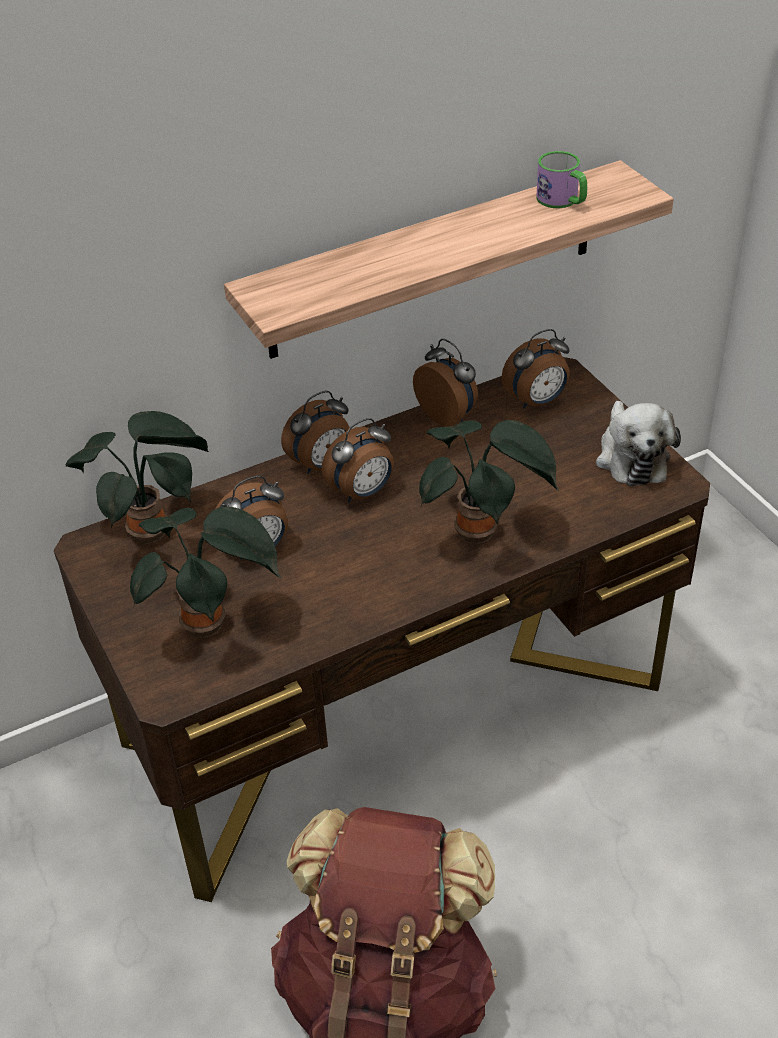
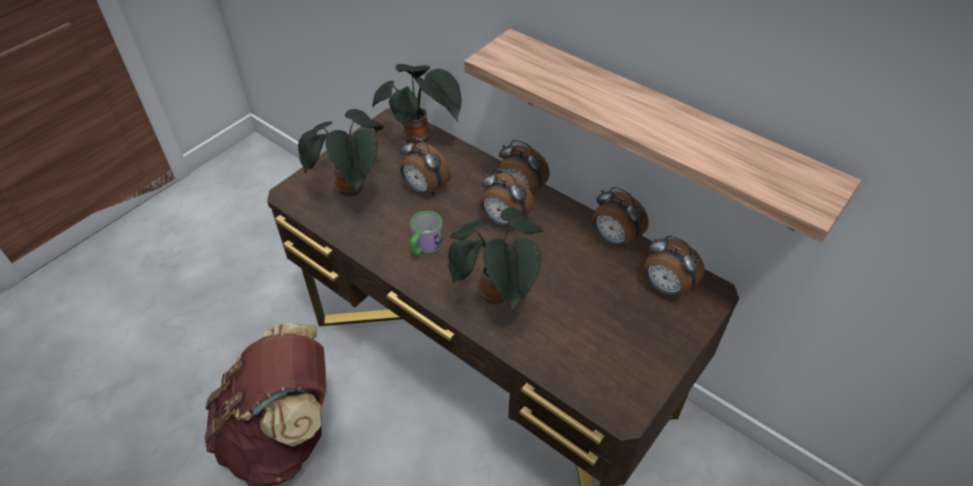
camera: 65 degrees right, 5 degrees up
alarm clock [413,339,478,426] -> alarm clock turned 105 degrees clockwise [592,187,649,248]
mug [536,151,587,208] -> mug moved to [410,211,444,256]
plush toy [596,401,681,486] -> none

